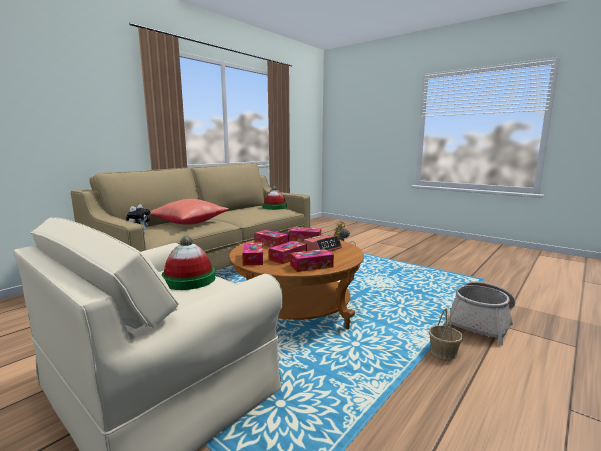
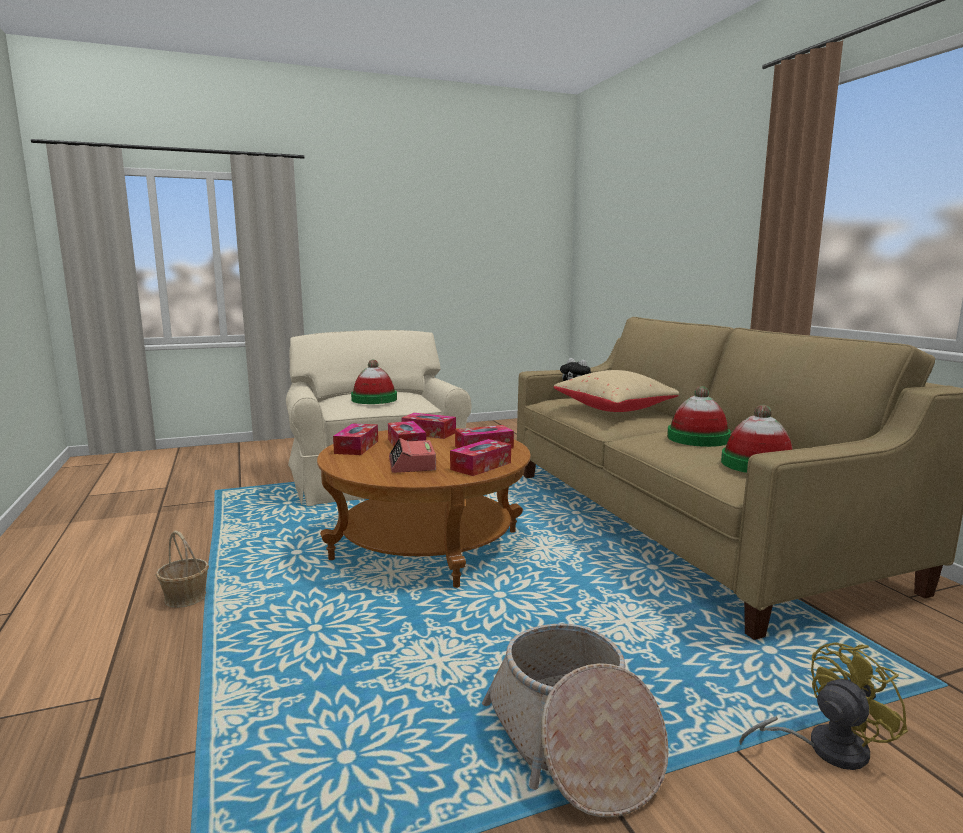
camera: 120 degrees right, 0 degrees up
red pillow [149,199,229,225] -> beige pillow [554,370,679,412]
basket [444,281,515,345] -> basket moved to [482,623,669,817]
none -> hat [667,386,731,447]

